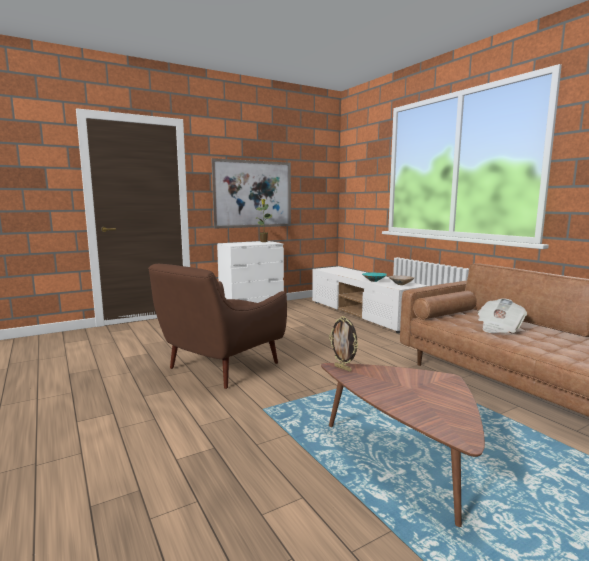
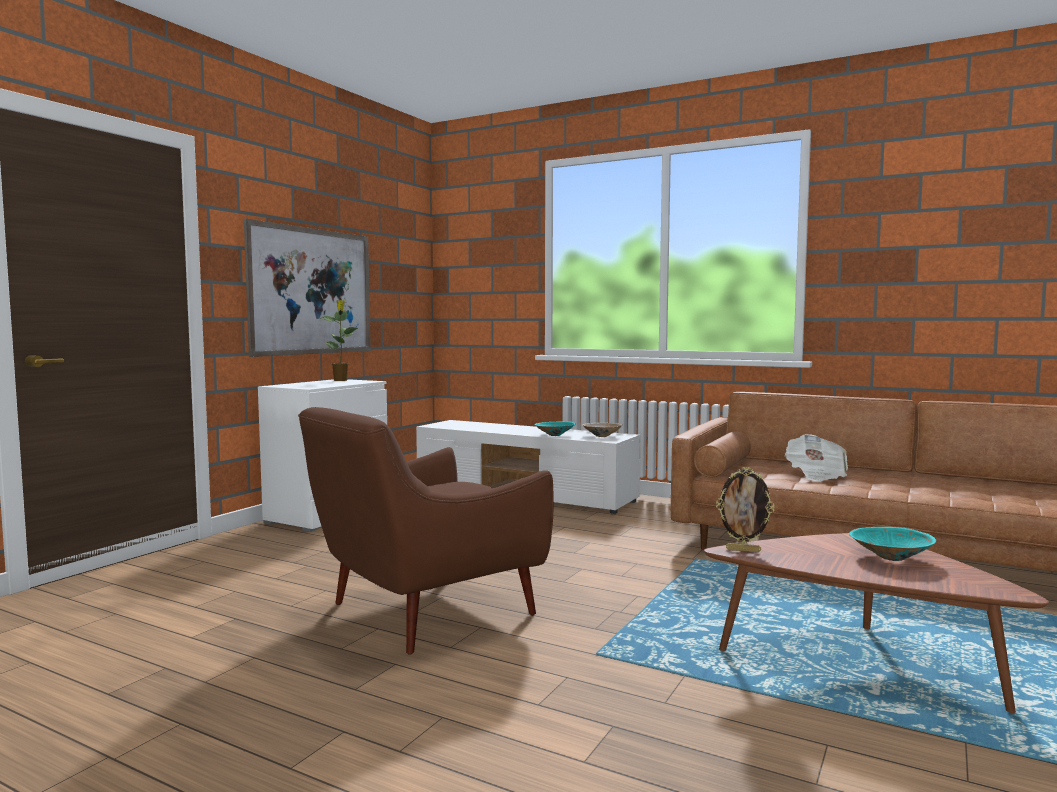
camera: 30 degrees left, 5 degrees down
brown armchair [148,264,287,389] -> brown armchair turned 45 degrees clockwise [298,407,553,655]
none -> turquoise bowl [849,527,936,561]

